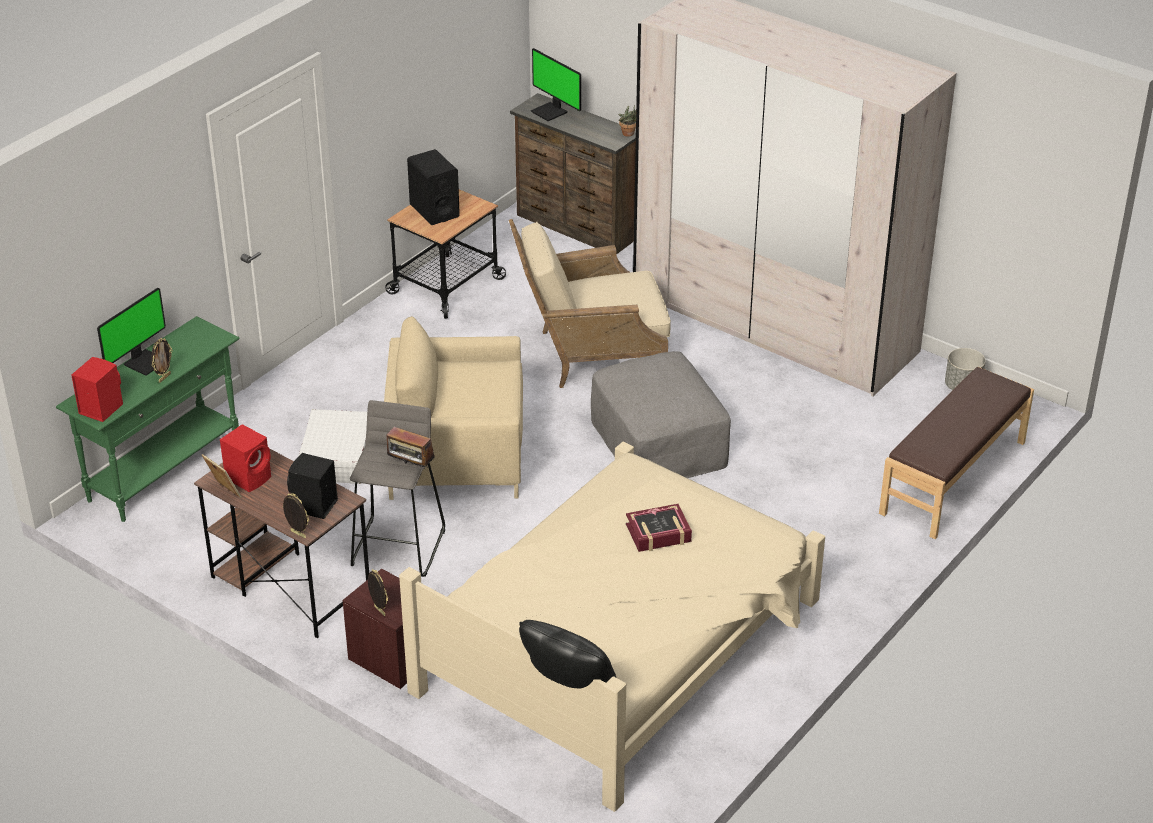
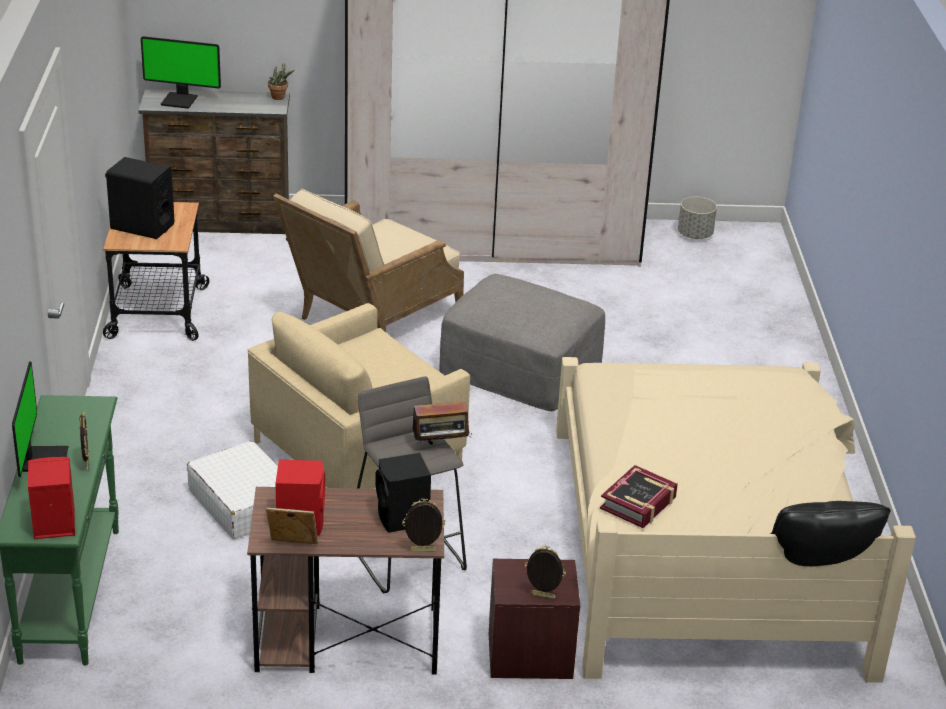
camera: 40 degrees left, 5 degrees down
book [626,504,692,552] -> book moved to [600,465,678,528]
brown bench [879,367,1034,539] -> none

